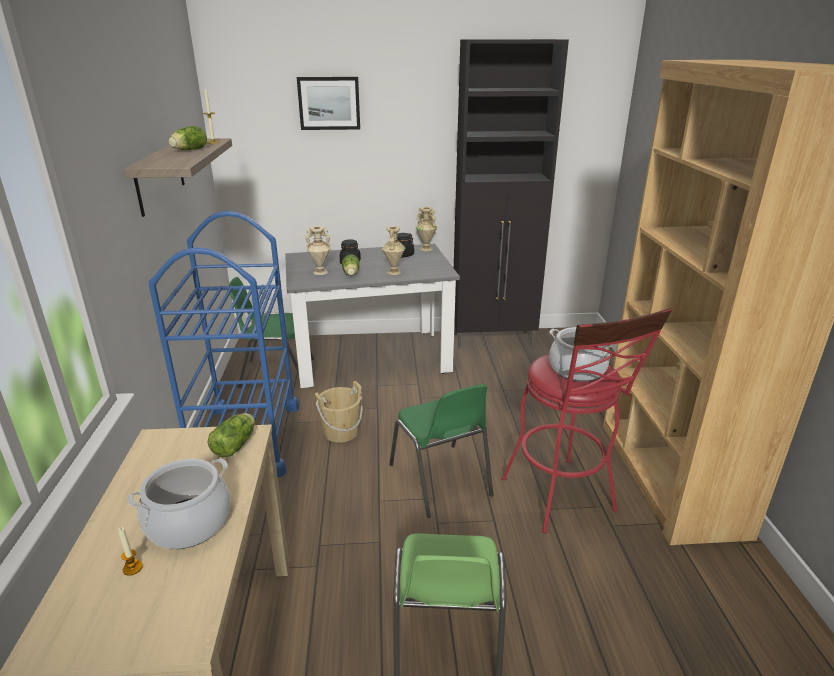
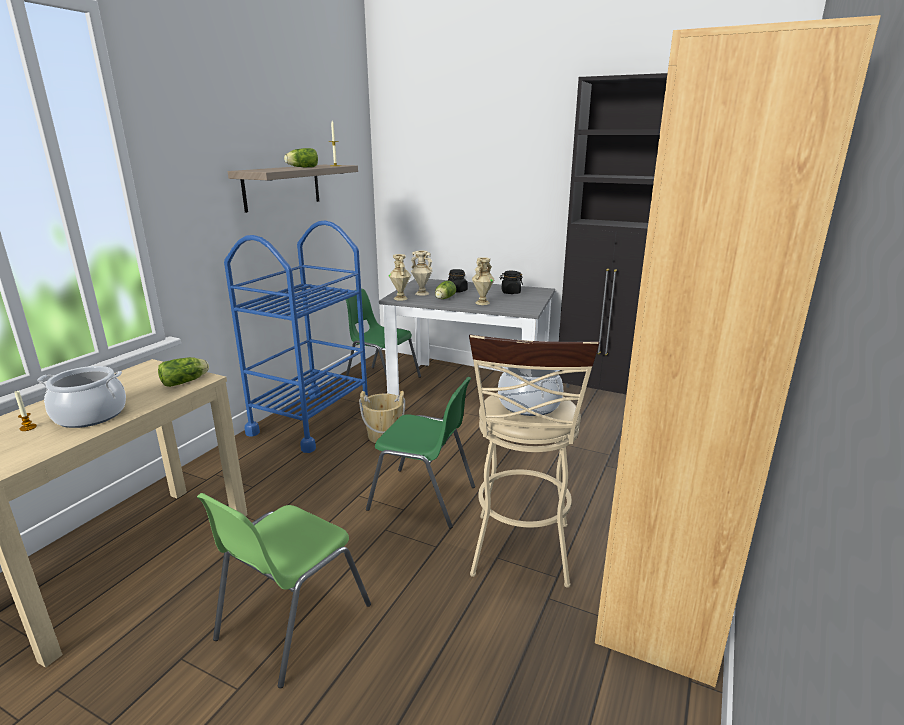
camera: 30 degrees right, 5 degrees down
picture [297,77,360,130] -> none
green chair [389,384,493,518] -> green chair turned 75 degrees counterclockwise [366,377,475,528]
beige vase [416,207,437,251] -> beige vase moved to [388,254,411,301]
red stool [502,308,672,533] -> beige stool [469,335,599,588]

